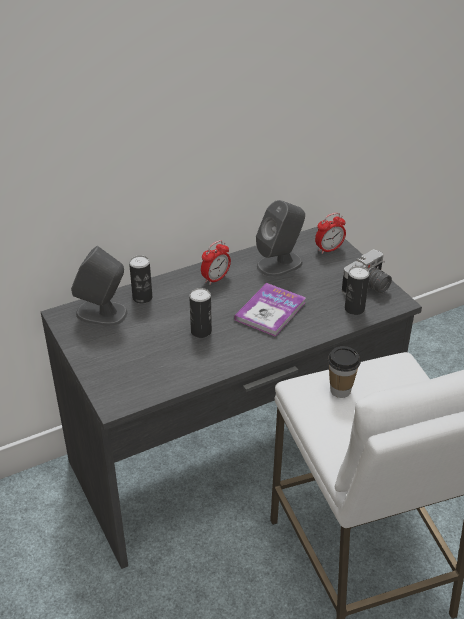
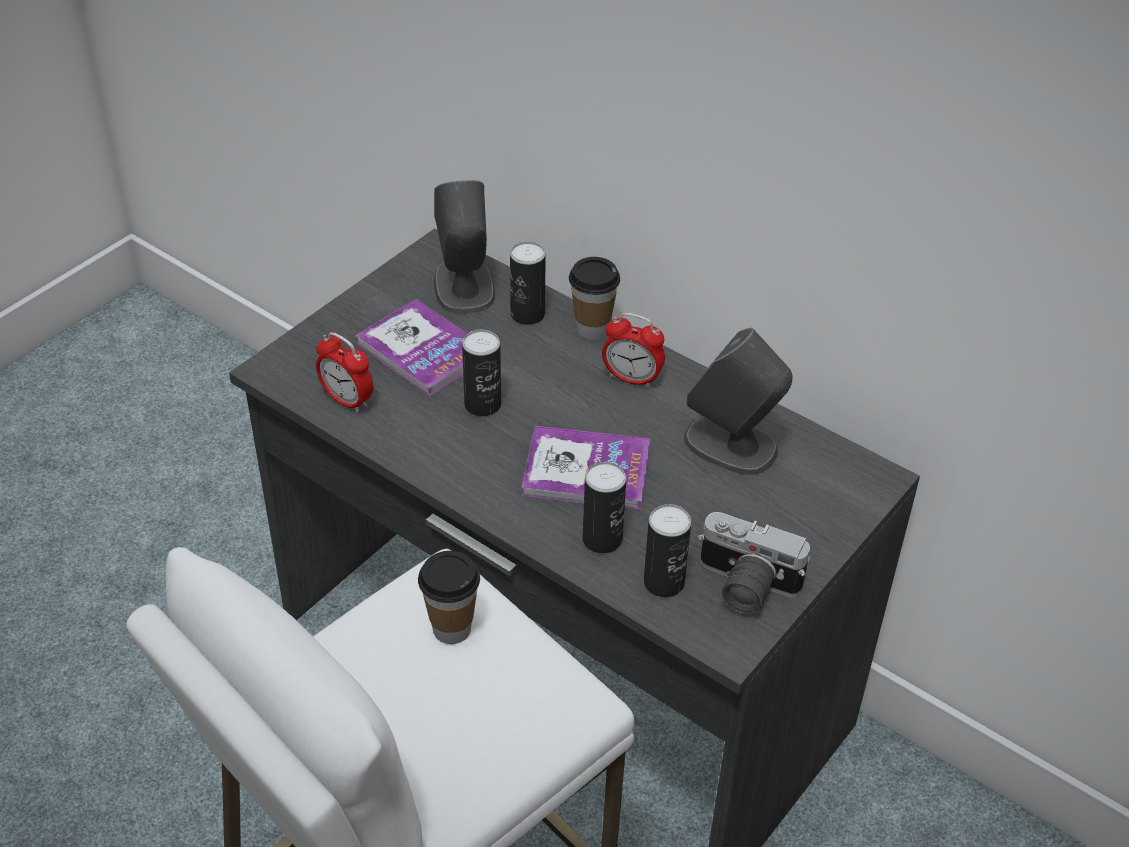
camera: 65 degrees right, 5 degrees up
alarm clock [315,213,346,254] -> alarm clock moved to [316,332,373,413]
none -> book [356,299,468,396]
none -> cup [569,257,620,340]
none -> can [582,462,626,553]

